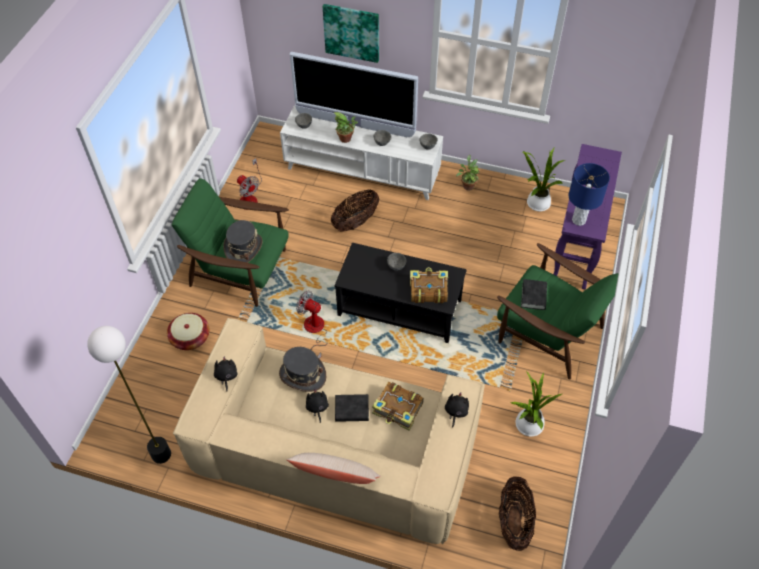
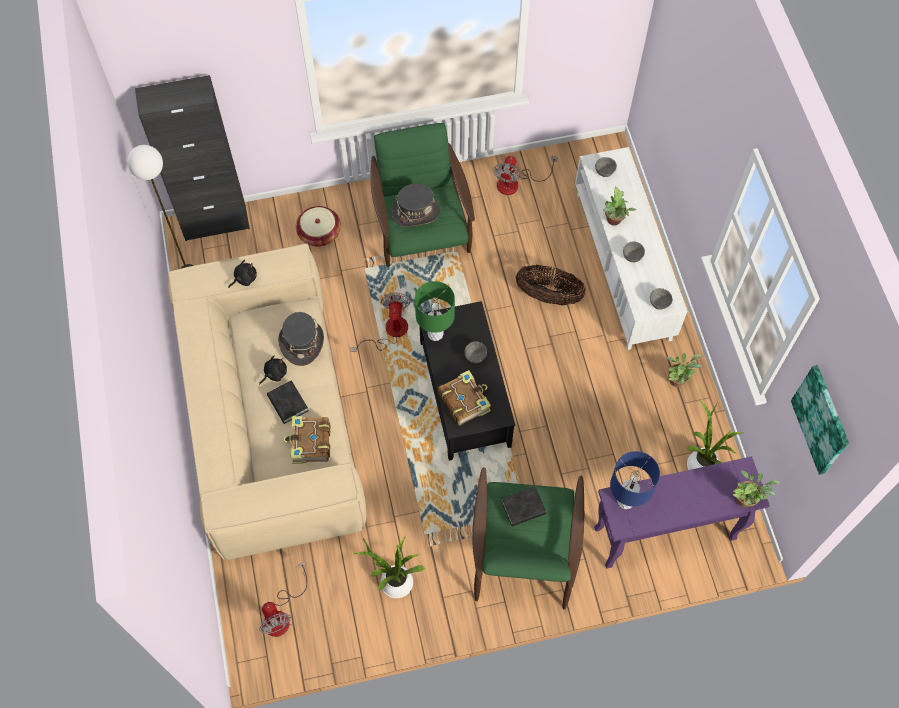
camera: 60 degrees right, 10 degrees up
beige pillow [287,453,381,484] -> none
television [290,52,418,137] -> none
picture [322,4,379,63] -> picture moved to [791,365,849,475]
black plush toy [445,392,469,428] -> none
basket [499,476,536,551] -> fan [259,562,307,637]
none -> black cabinet [135,75,250,241]
none -> green table lamp [415,281,455,341]
none -> potted plant [733,470,780,507]

